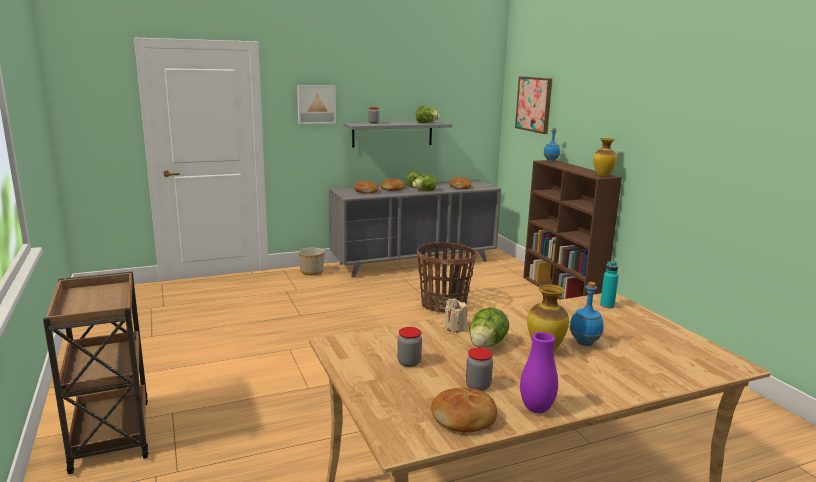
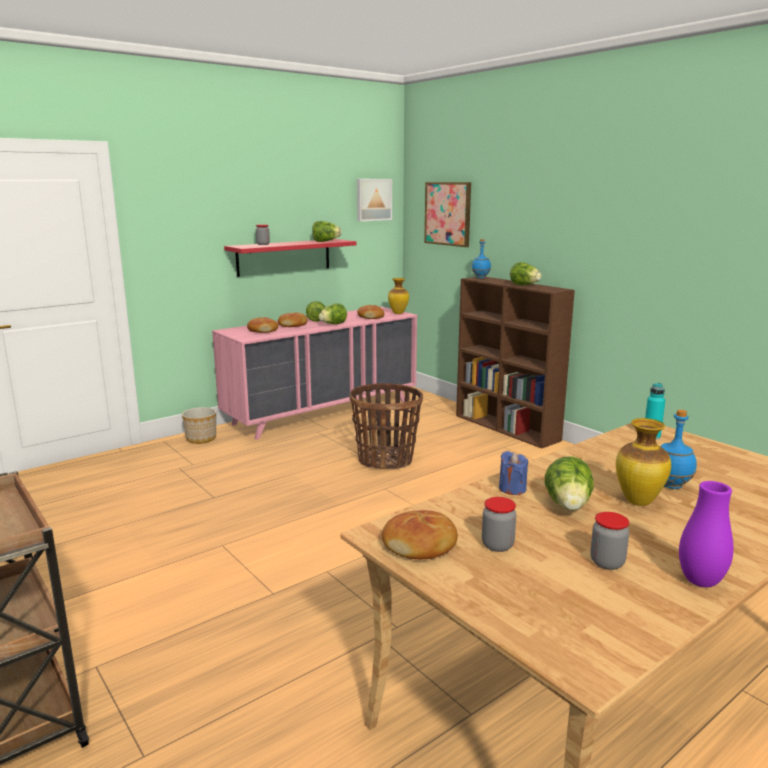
camera: 15 degrees left, 0 degrees up
picture [297,85,336,124] -> picture moved to [357,179,392,221]
grey dresser [329,179,501,277] -> pink dresser [212,307,417,440]
grey shelf [343,121,452,148] -> red shelf [224,239,356,277]
bread [431,388,497,433] -> bread moved to [382,510,458,559]
beige candle [445,298,467,333] -> blue candle [499,451,528,495]
vase [593,138,617,177] -> vase moved to [388,278,409,314]
none -> lettuce [510,262,541,285]

